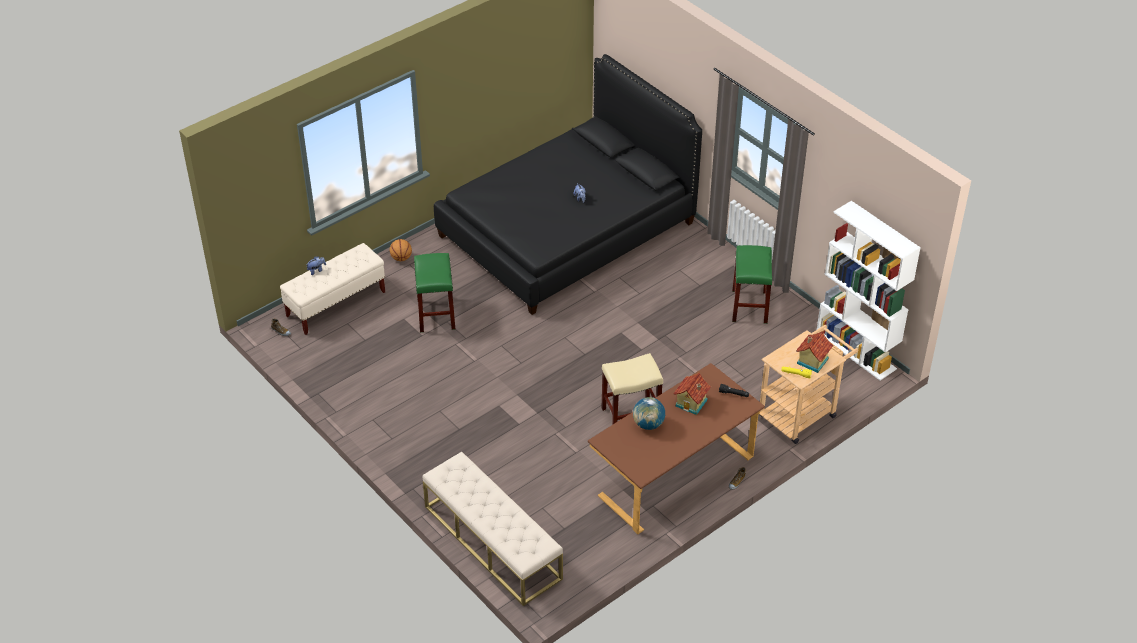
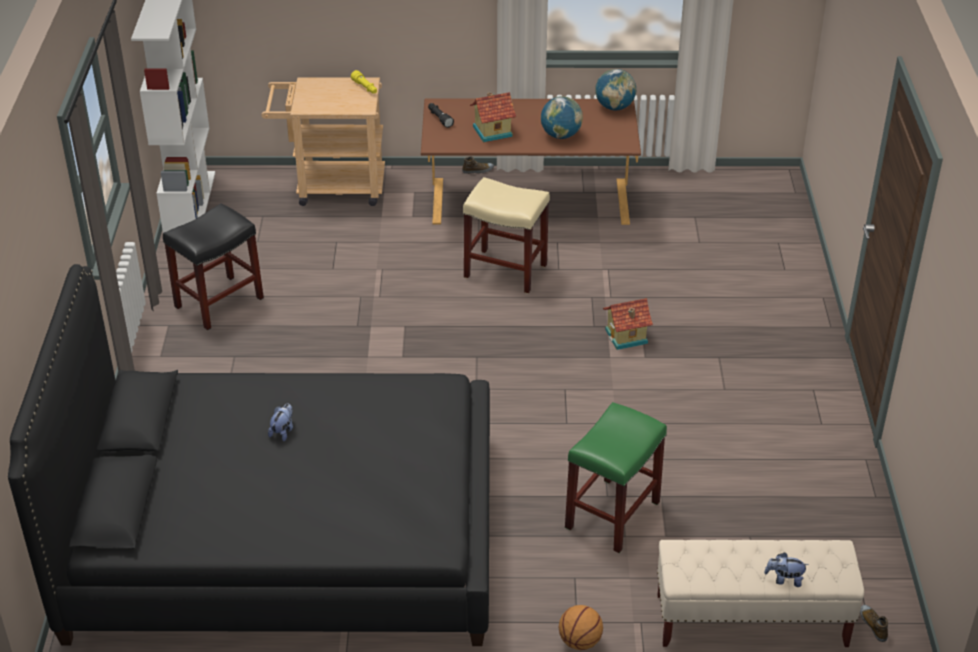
camera: 140 degrees left, 5 degrees down
beige bench [423,451,563,606] -> none
green stool [732,245,772,324] -> black stool [163,203,264,330]
toy house [796,331,833,373] -> toy house moved to [603,298,653,350]
none -> globe [595,69,636,110]

